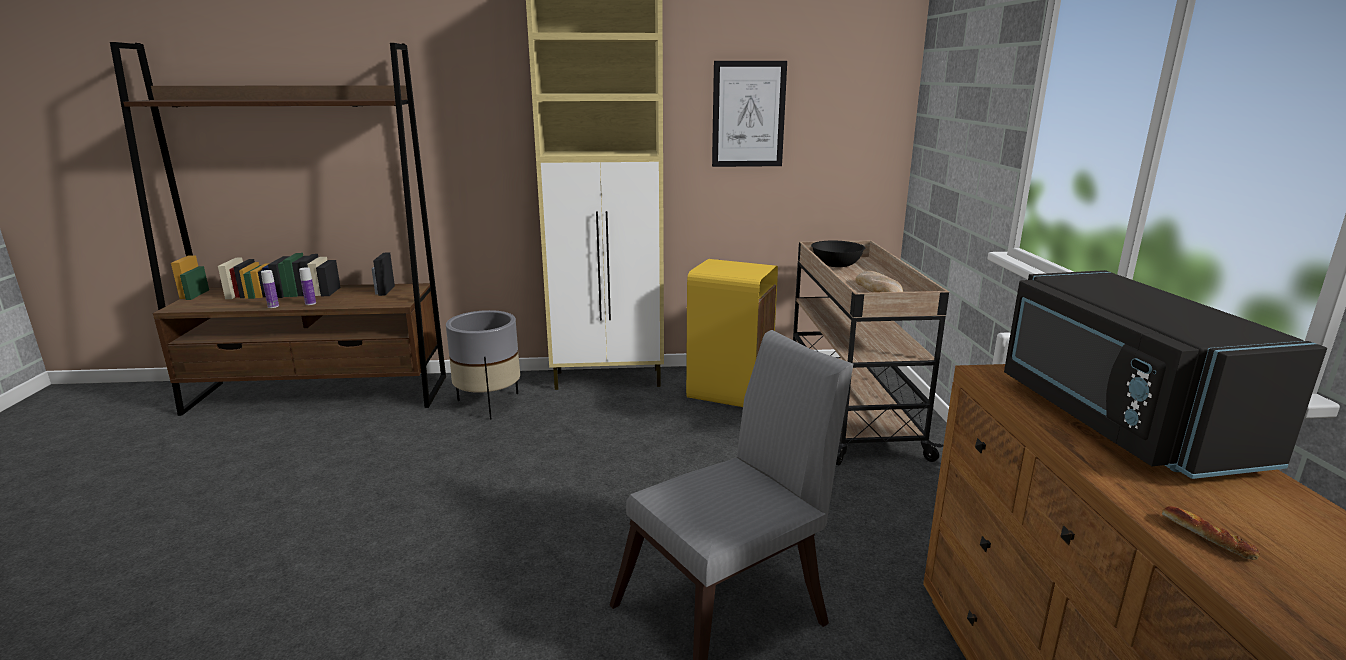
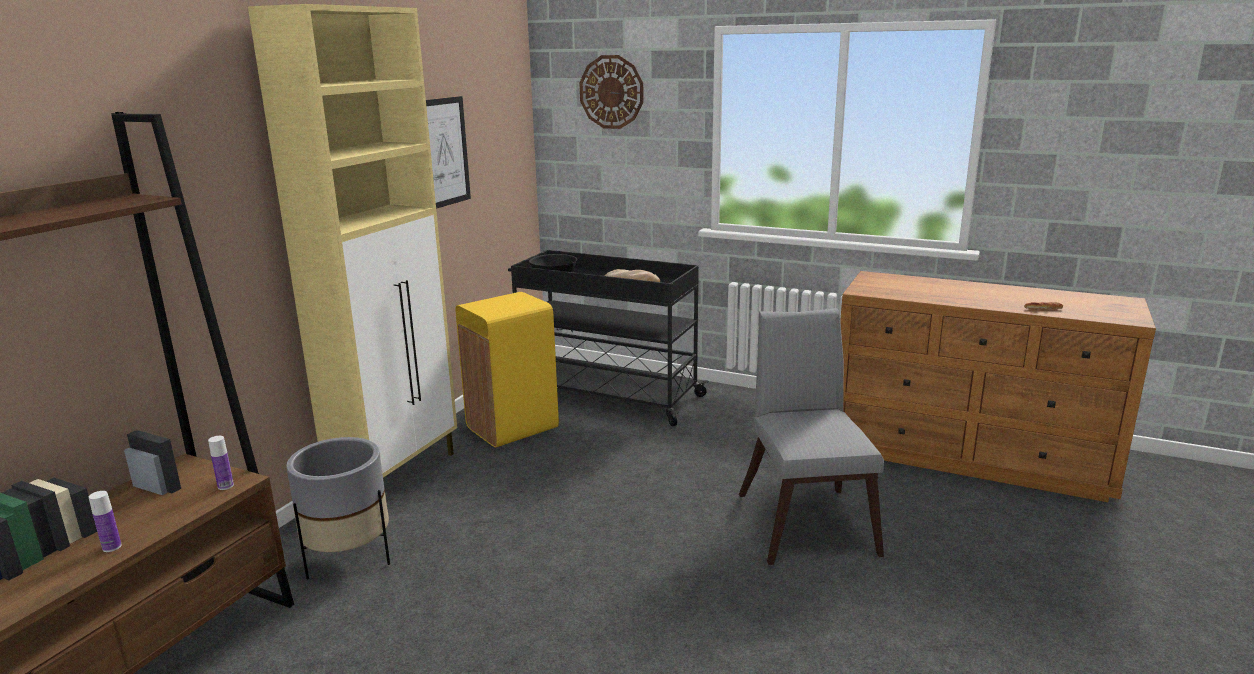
camera: 60 degrees left, 0 degrees up
bottle [261,270,279,308] -> bottle moved to [208,436,234,490]
beige cart [793,240,949,466] -> black cart [508,250,709,427]
black microwave [1004,270,1327,479] -> none
none -> wall clock [579,55,644,129]

